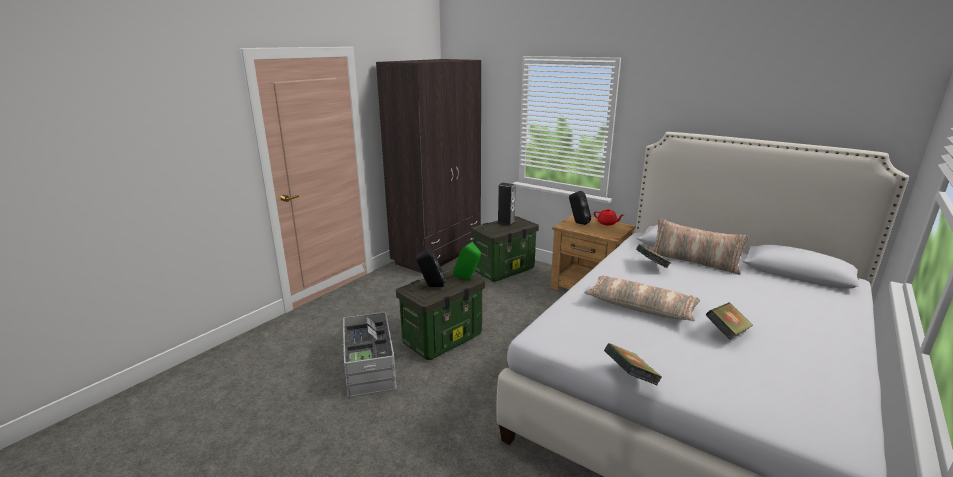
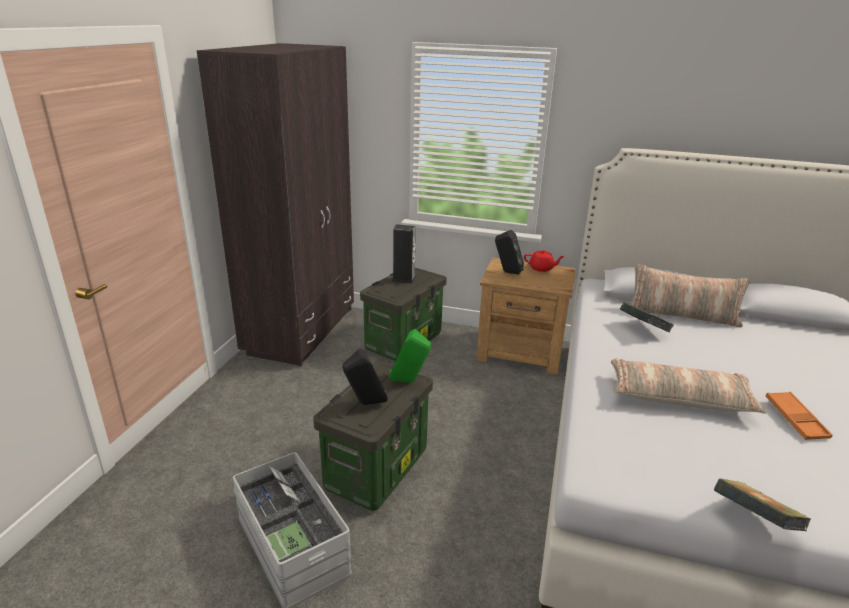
camera: 20 degrees left, 5 degrees up
book [706,303,753,340] -> orange tray [766,392,833,440]

